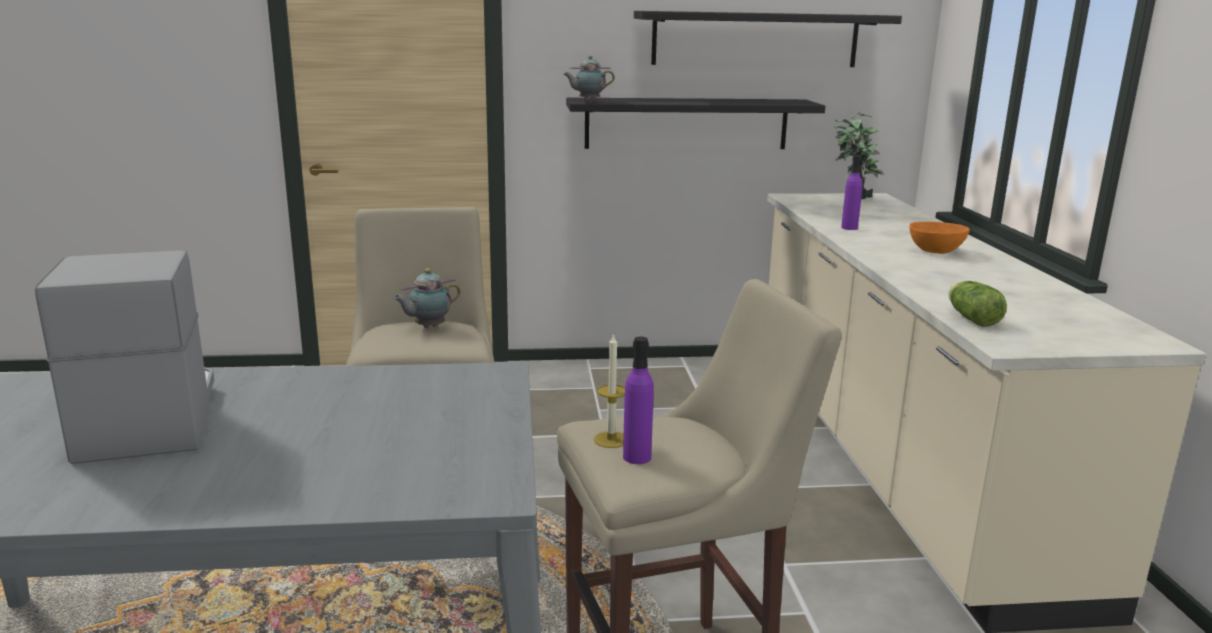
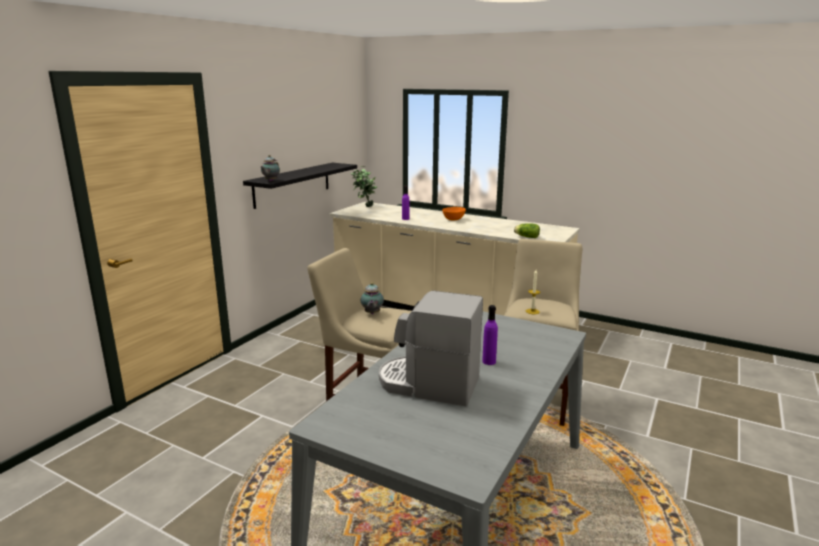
camera: 55 degrees left, 0 degrees up
purple bottle [623,337,654,464] -> purple bottle moved to [482,305,498,365]
black shelf [634,11,902,67] -> none

